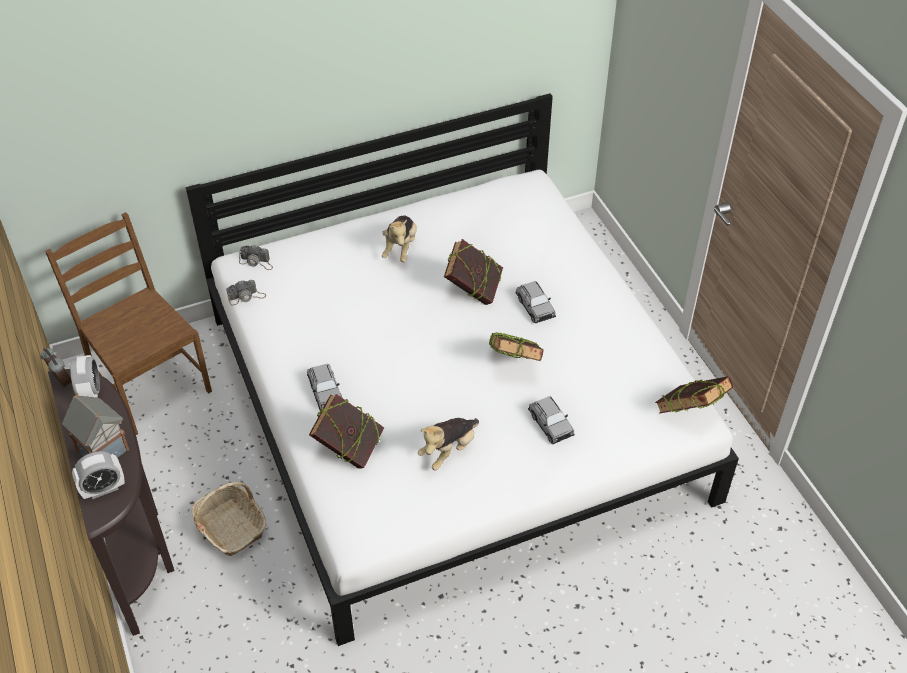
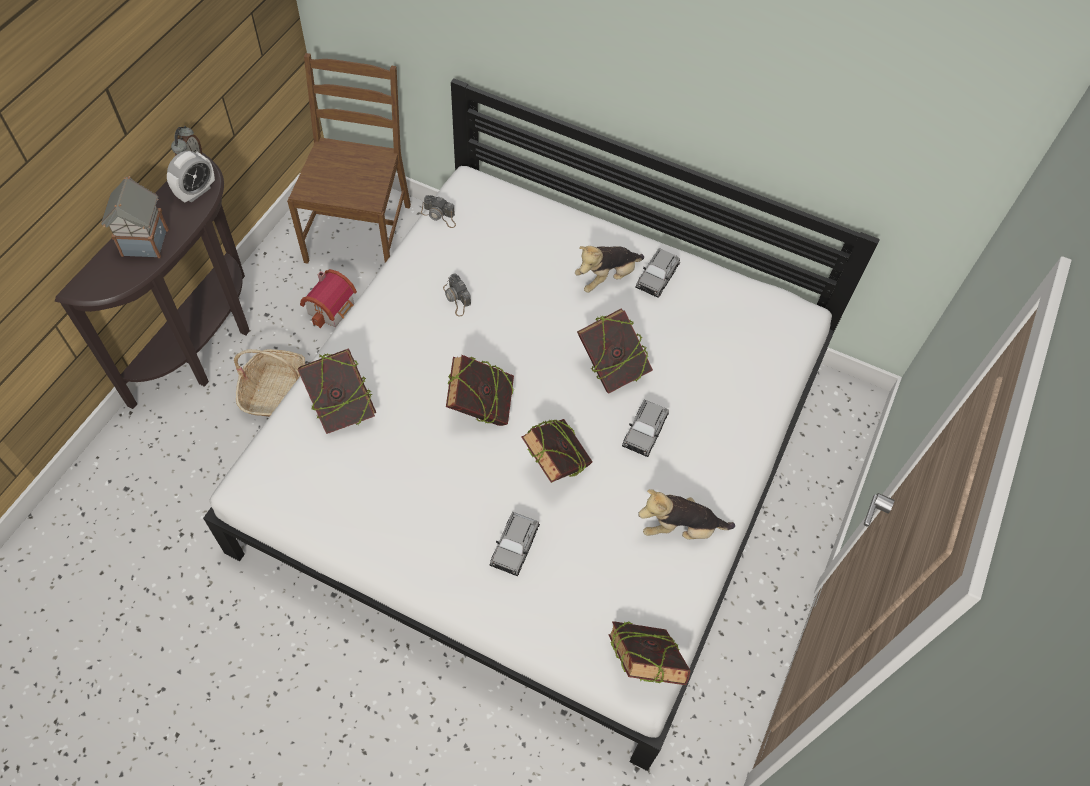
camera: 45 degrees right, 10 degrees up
alarm clock [72,451,125,499] -> none
camera [239,245,273,270] -> camera moved to [443,273,471,317]
grey toy car [307,364,342,410] -> grey toy car moved to [635,249,680,298]
plush toy [418,418,479,470] -> plush toy moved to [638,489,735,540]
none -> toy house [300,269,357,328]
none -> book [446,355,514,426]

